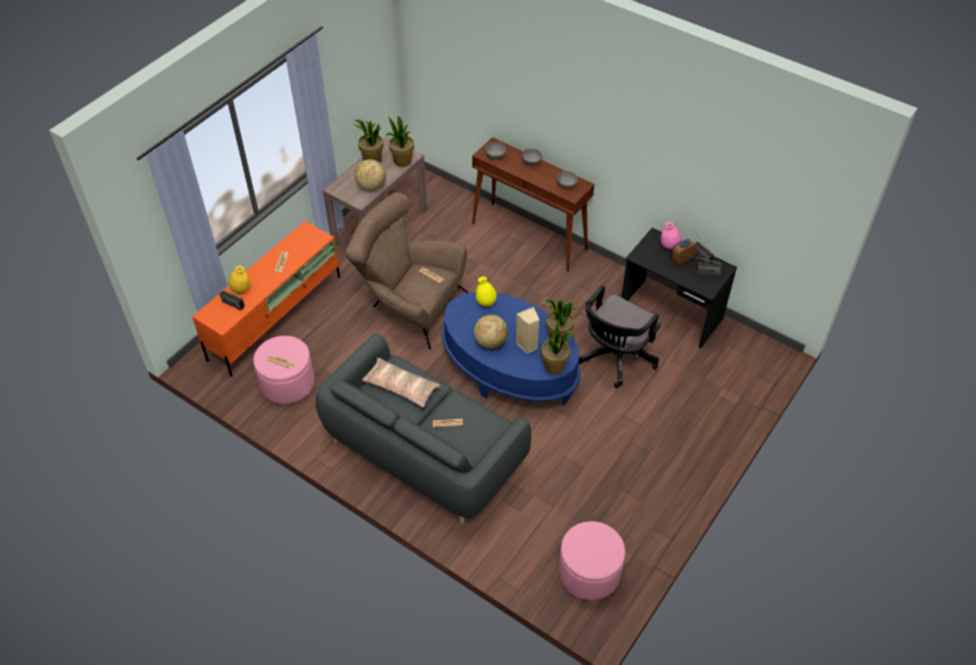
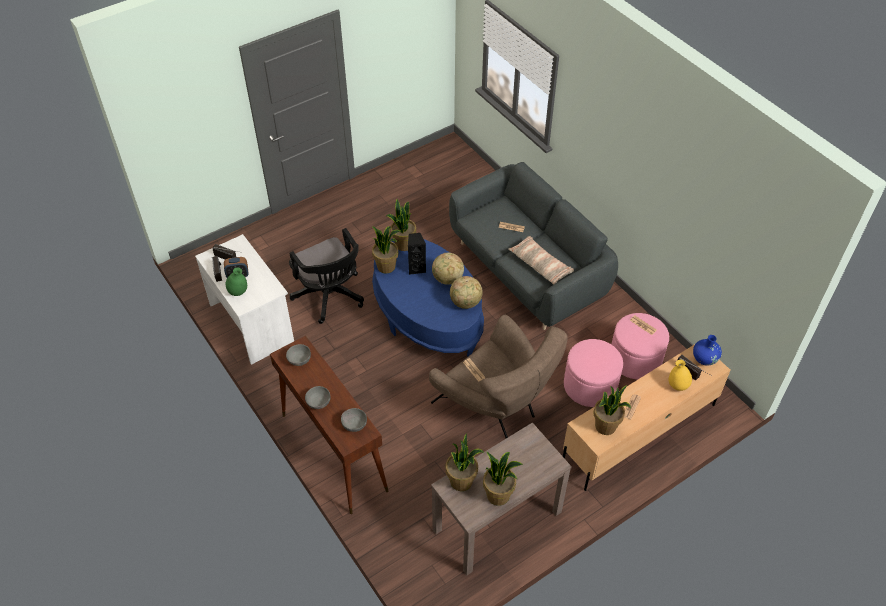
camera: 160 degrees left, 0 degrees up
orange tv stand [192,221,340,377] -> beige tv stand [563,344,730,491]
globe [355,159,386,191] -> globe moved to [450,276,483,309]
yellow vase [476,276,497,307] -> none
beige speaker [516,307,539,353] -> black speaker [408,233,427,275]
pink ottoman [559,521,625,601] -> pink ottoman moved to [564,339,623,407]
black office chair [578,285,661,388] -> black office chair turned 90 degrees clockwise [289,228,364,324]
black desk [621,228,737,349] -> white desk [195,234,294,365]
pink vase [661,222,682,249] -> green vase [226,268,247,296]
none -> potted plant [593,385,631,435]
none -> blue vase [693,335,722,366]

